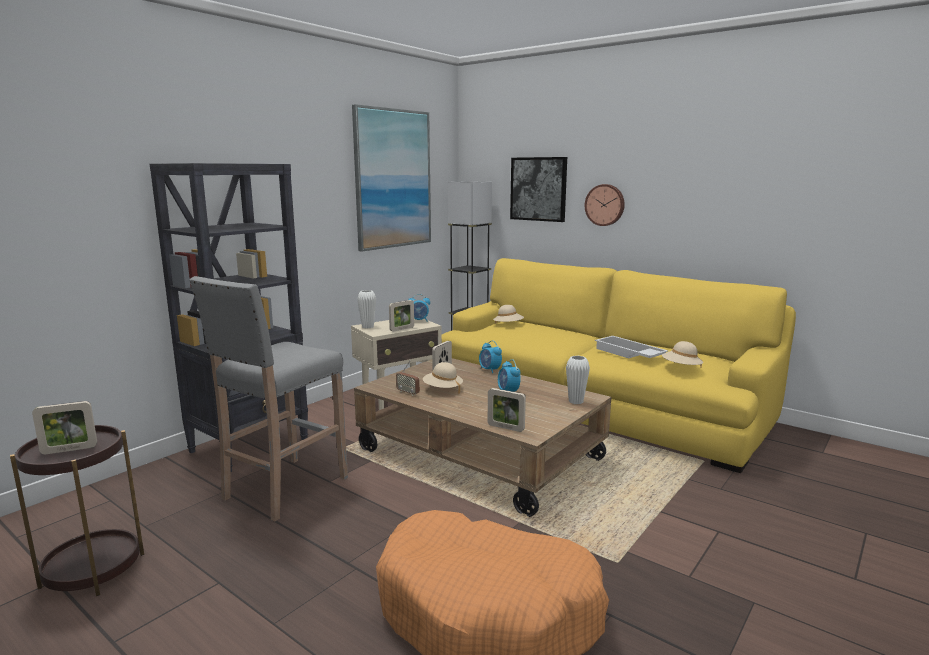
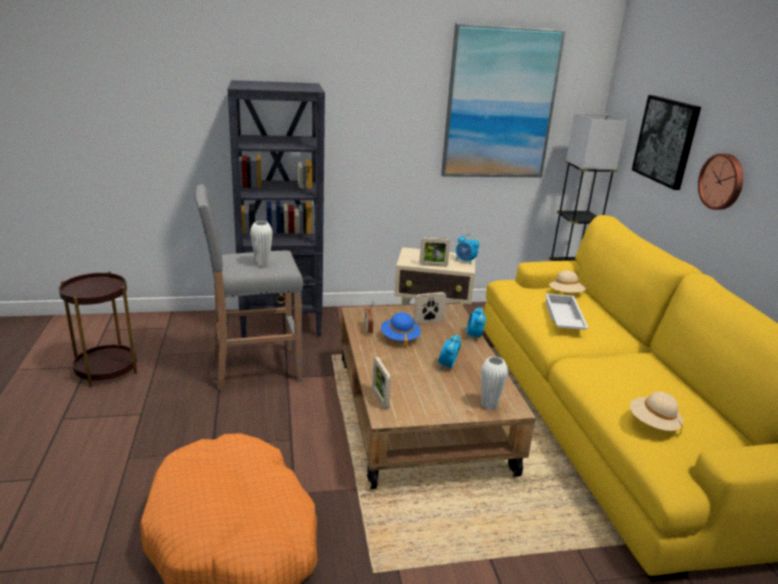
camera: 40 degrees right, 10 degrees up
picture frame [32,401,97,454] -> none
white vase [357,290,376,328] -> white vase moved to [250,221,273,267]
beige hat [423,362,463,394] -> blue hat [381,313,421,348]
white tray [595,336,668,358] -> white tray moved to [545,294,589,330]

